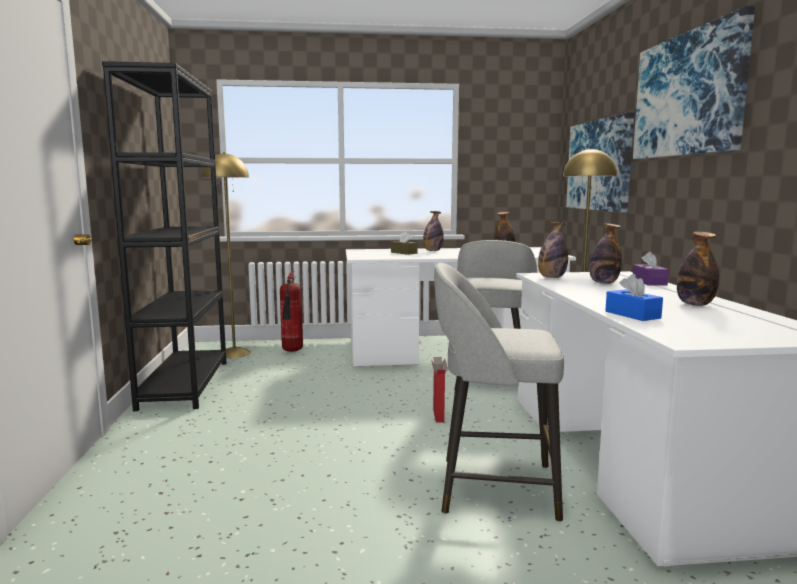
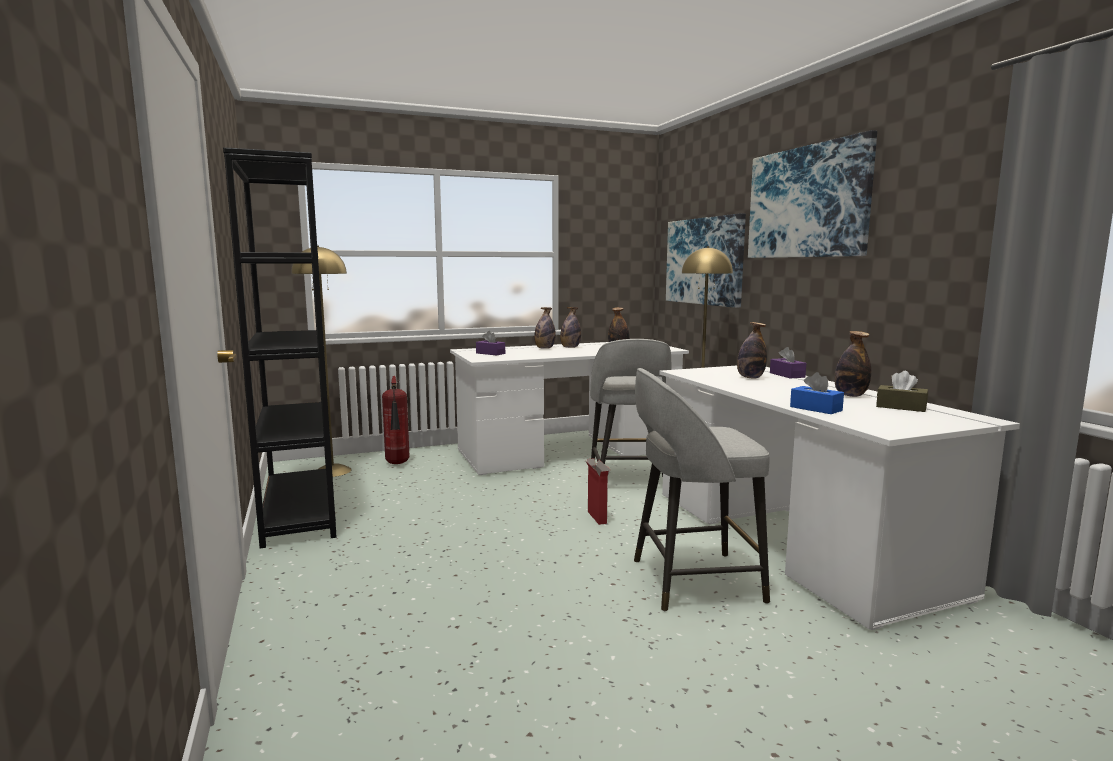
camera: 15 degrees left, 0 degrees up
brown tissue box [391,232,418,255] -> brown tissue box moved to [876,371,928,412]
bottle [538,222,568,278] -> bottle moved to [560,307,581,348]
none -> purple tissue box [476,331,505,356]

